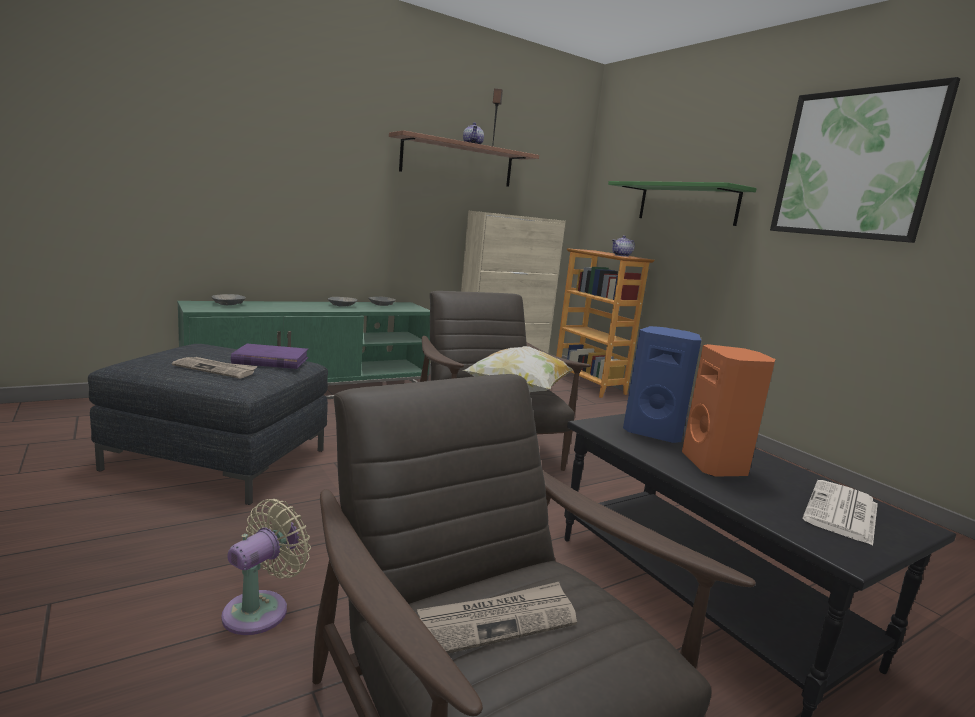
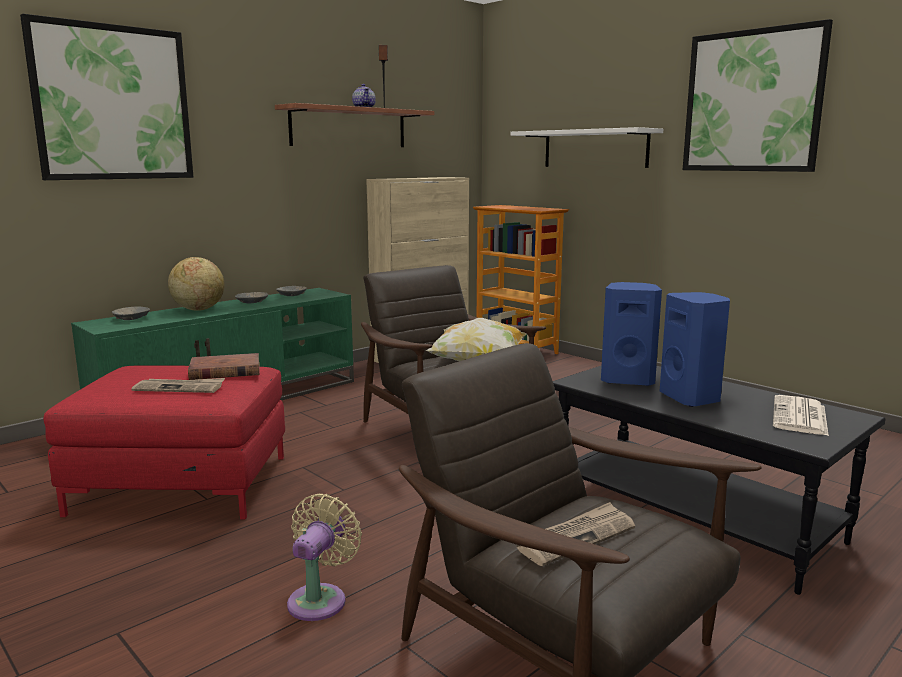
camera: 10 degrees left, 0 degrees up
grey ottoman [88,344,328,505] -> red ottoman [43,366,285,520]
purple book [231,344,308,369] -> brown book [188,353,260,380]
green shelf [608,181,757,226] -> white shelf [510,127,663,168]
teapot [612,236,635,257] -> none
orange speaker [682,344,775,477] -> blue speaker [659,292,730,407]
none -> picture [20,14,193,180]
none -> globe [168,257,225,311]

